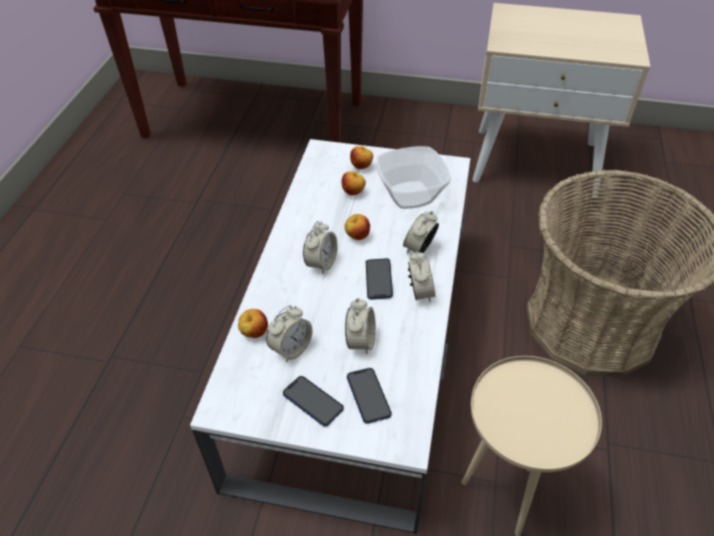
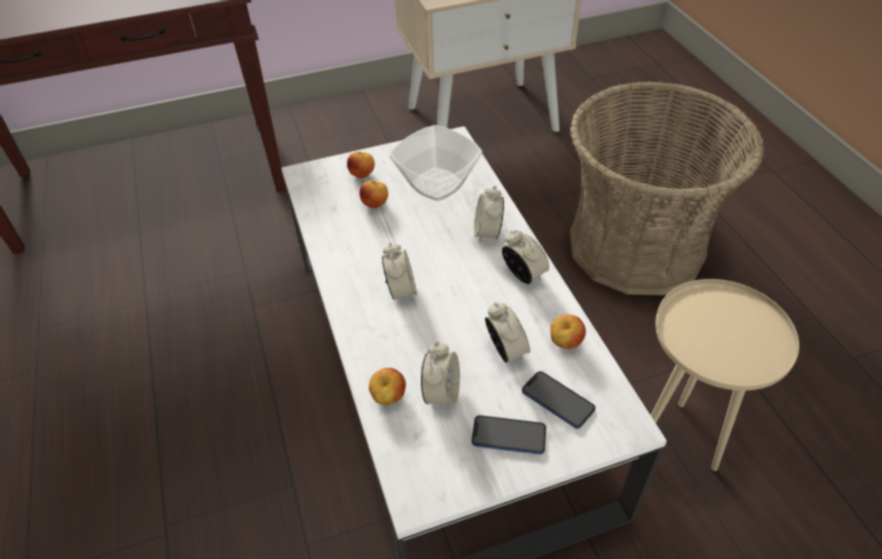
camera: 30 degrees left, 0 degrees up
apple [344,214,370,240] -> apple moved to [550,314,586,349]
phone [366,258,393,300] -> none

